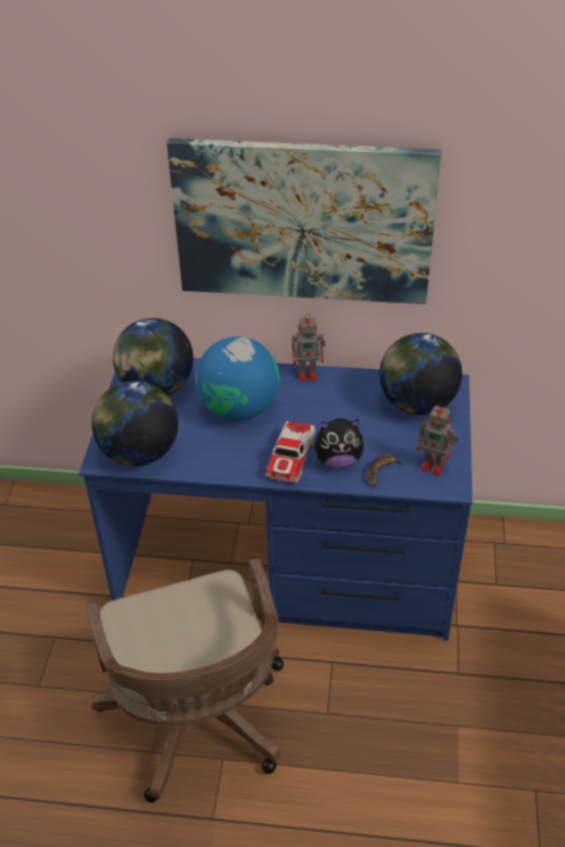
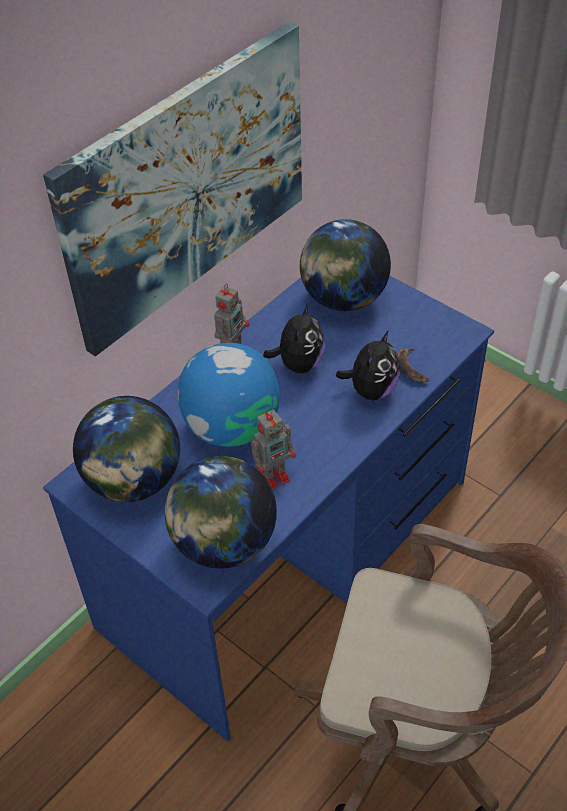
camera: 55 degrees left, 5 degrees up
toy car [265,421,315,483] -> none
toy robot [417,403,458,476] -> toy robot moved to [251,409,296,490]
none -> plush toy [263,302,325,373]

